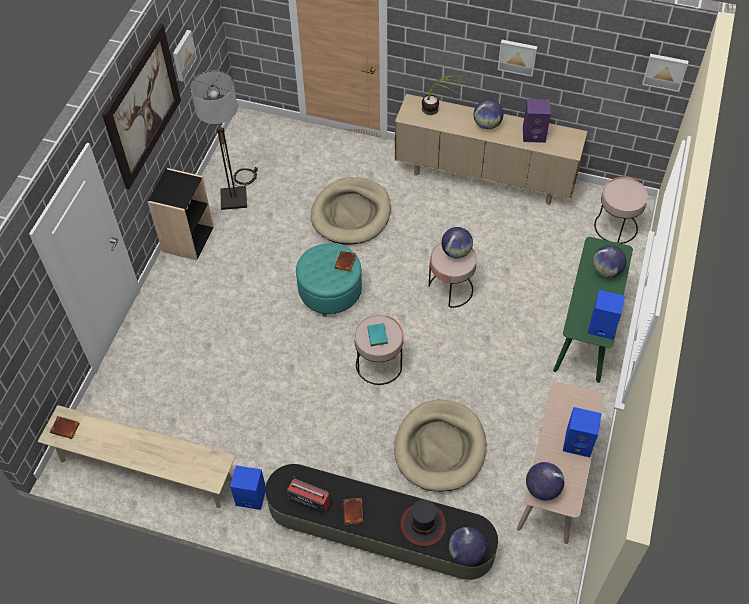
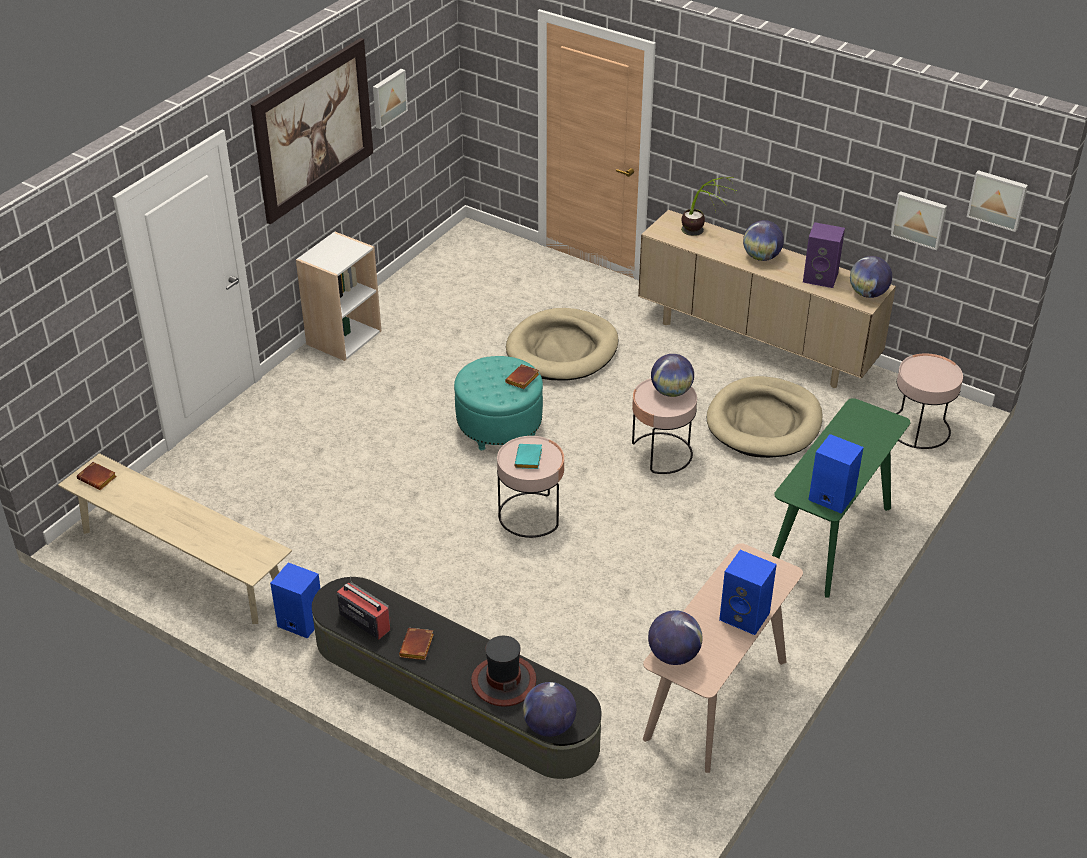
camera: 15 degrees right, 15 degrees down
black bookcase [147,168,214,261] -> white bookcase [296,231,381,361]
floor lamp [190,71,258,210] -> none
beige dog bed [394,400,486,492] -> beige dog bed moved to [707,376,823,458]
picture [498,40,538,77] -> picture moved to [891,191,947,250]
globe [593,245,626,278] -> globe moved to [850,256,892,298]

